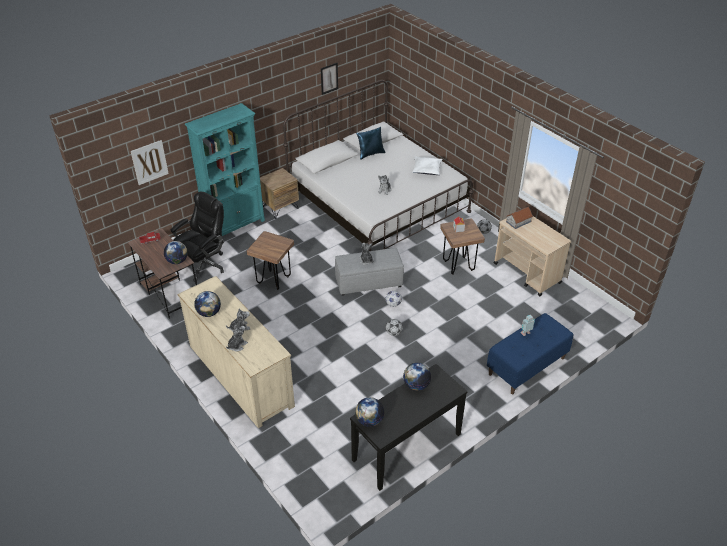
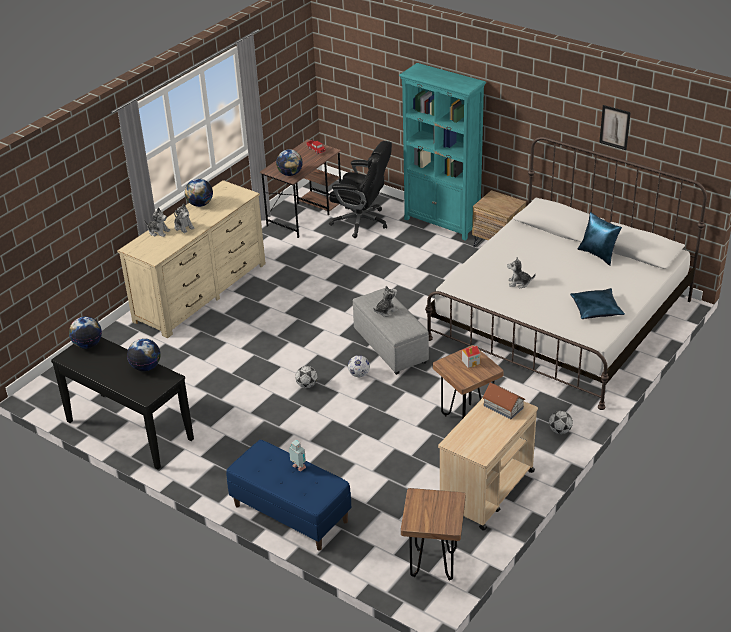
camera: 75 degrees right, 5 degrees down
picture [131,140,169,185] -> none
brown stool [247,231,294,290] -> brown stool moved to [401,488,465,580]
white pillow [412,156,443,175] -> blue pillow [570,288,625,319]

